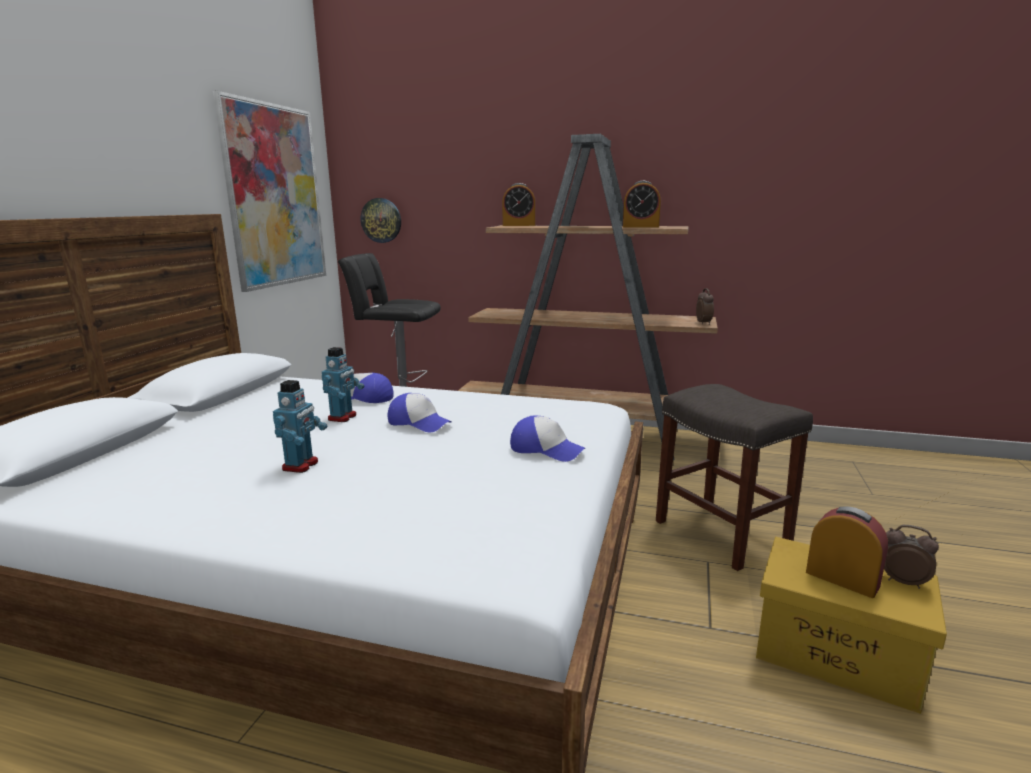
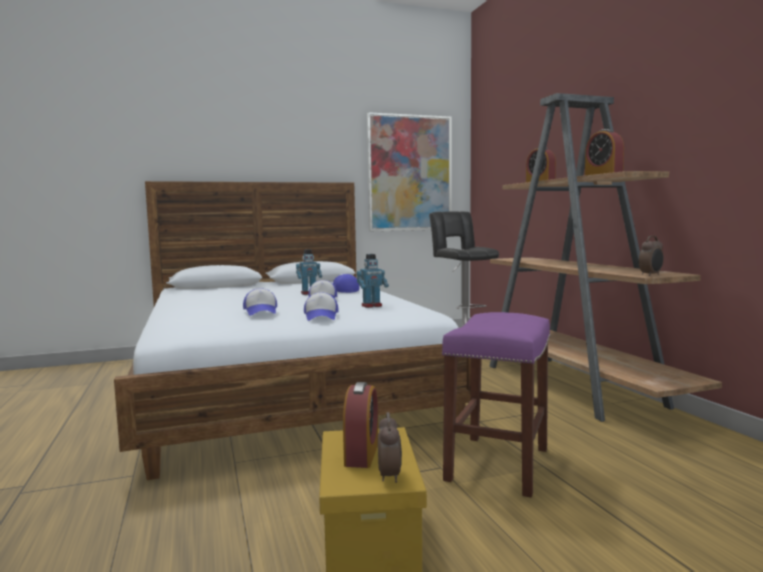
camera: 55 degrees right, 10 degrees down
toy robot [273,380,327,473] -> toy robot moved to [357,254,389,308]
wall clock [361,198,401,243] -> none
grey stool [656,384,813,571] -> purple stool [442,312,551,498]
none -> cap [243,288,277,316]

